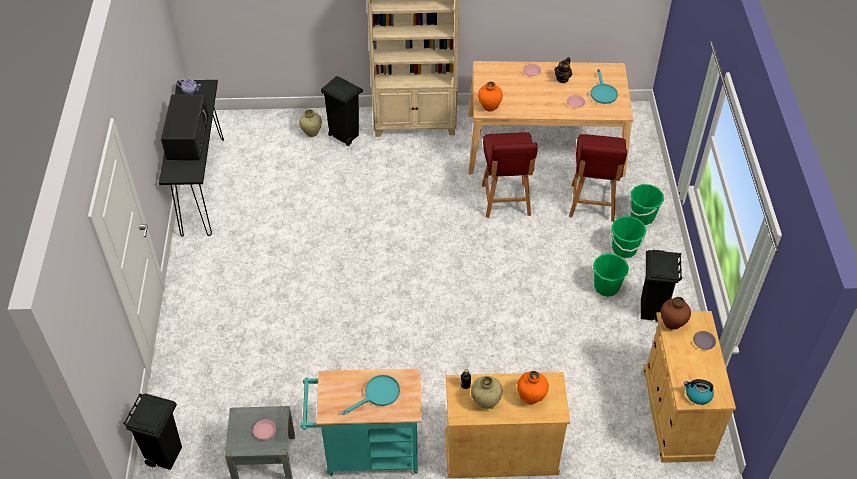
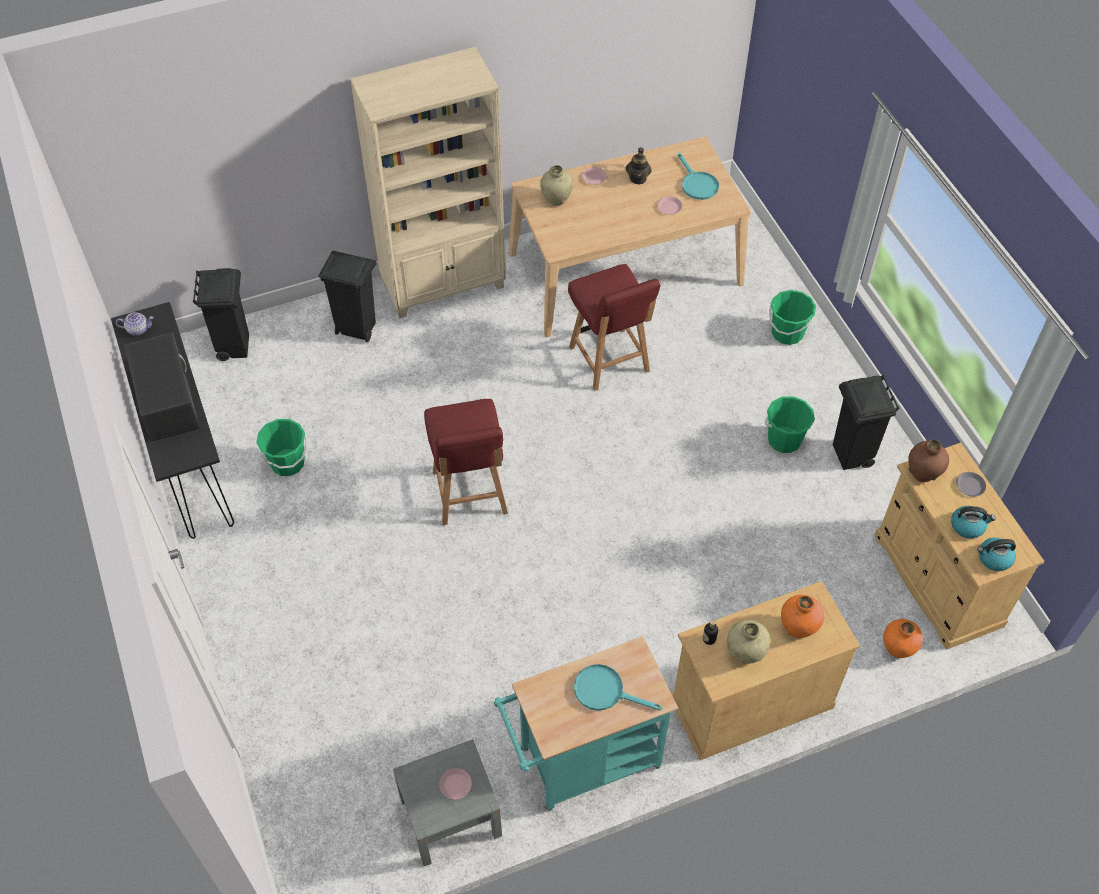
camera: 20 degrees left, 5 degrees up
black trash can [123,393,182,470] -> black trash can moved to [193,268,249,361]
beige vase [299,110,322,137] -> beige vase moved to [540,165,574,206]
turquoise frying pan [342,375,400,415] -> turquoise frying pan turned 105 degrees counterclockwise [574,664,662,711]
orange vase [478,82,503,111] -> orange vase moved to [883,619,923,658]
red chair [569,134,627,222] -> red chair moved to [424,399,508,525]
green bucket [611,216,647,258] -> green bucket moved to [257,419,307,476]
none -> kettle [951,506,996,538]

